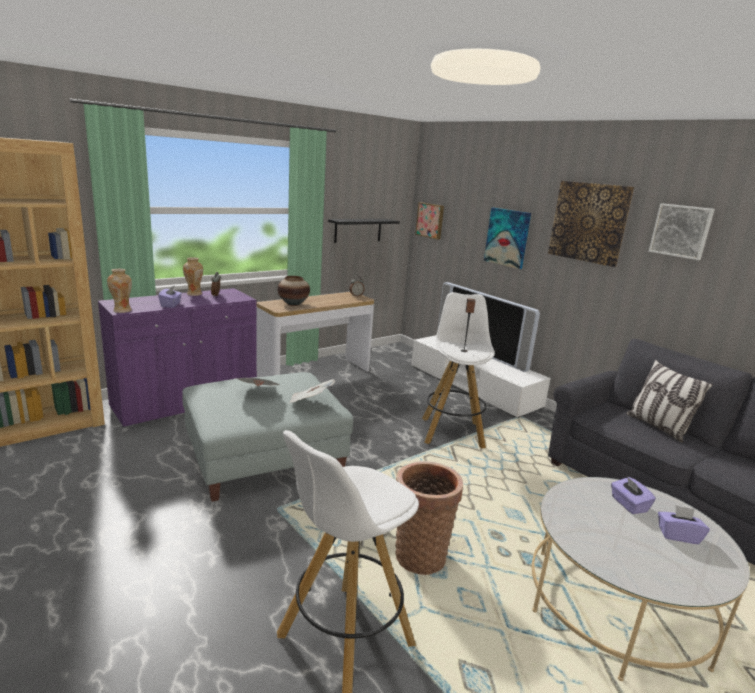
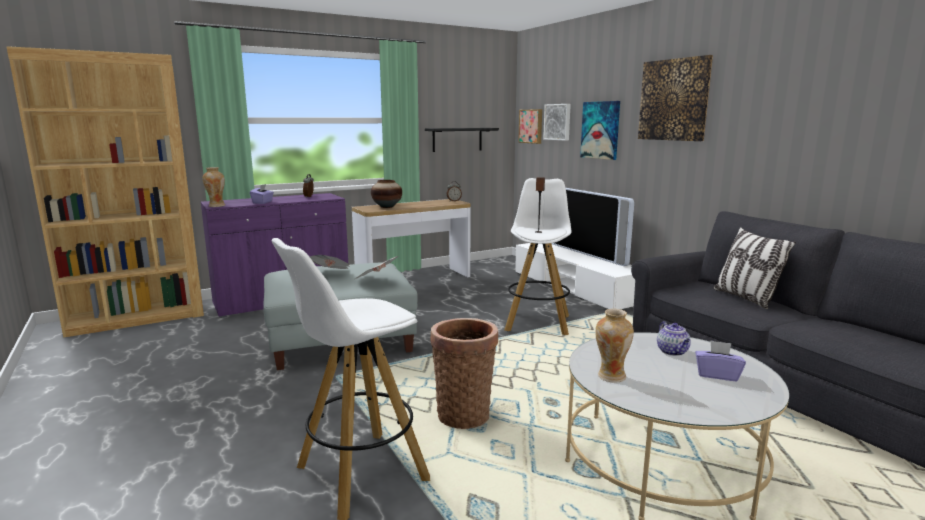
camera: 10 degrees right, 5 degrees down
vase [183,257,203,296] -> vase moved to [595,309,634,383]
purple tissue box [611,476,656,514] -> teapot [657,321,691,356]
picture [649,203,715,260] -> picture moved to [543,104,571,141]

